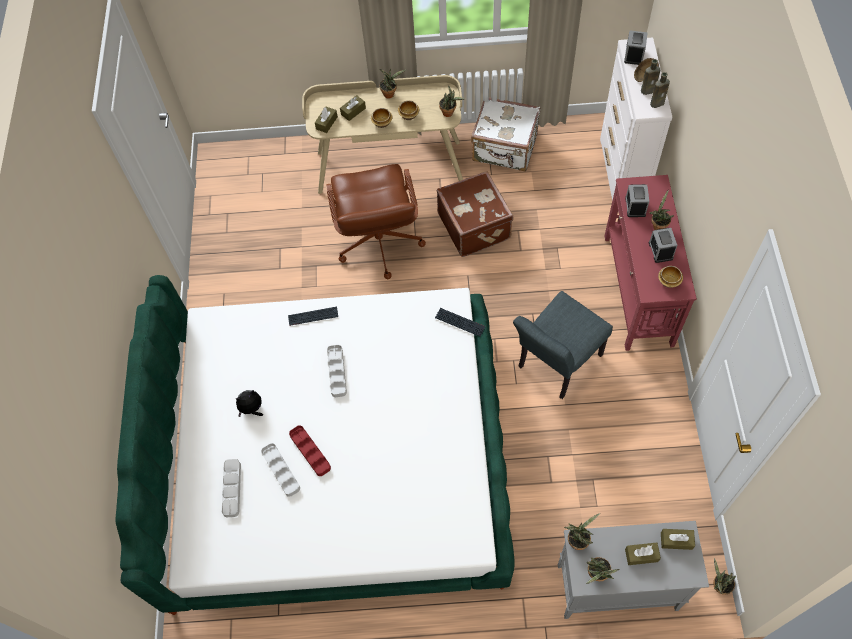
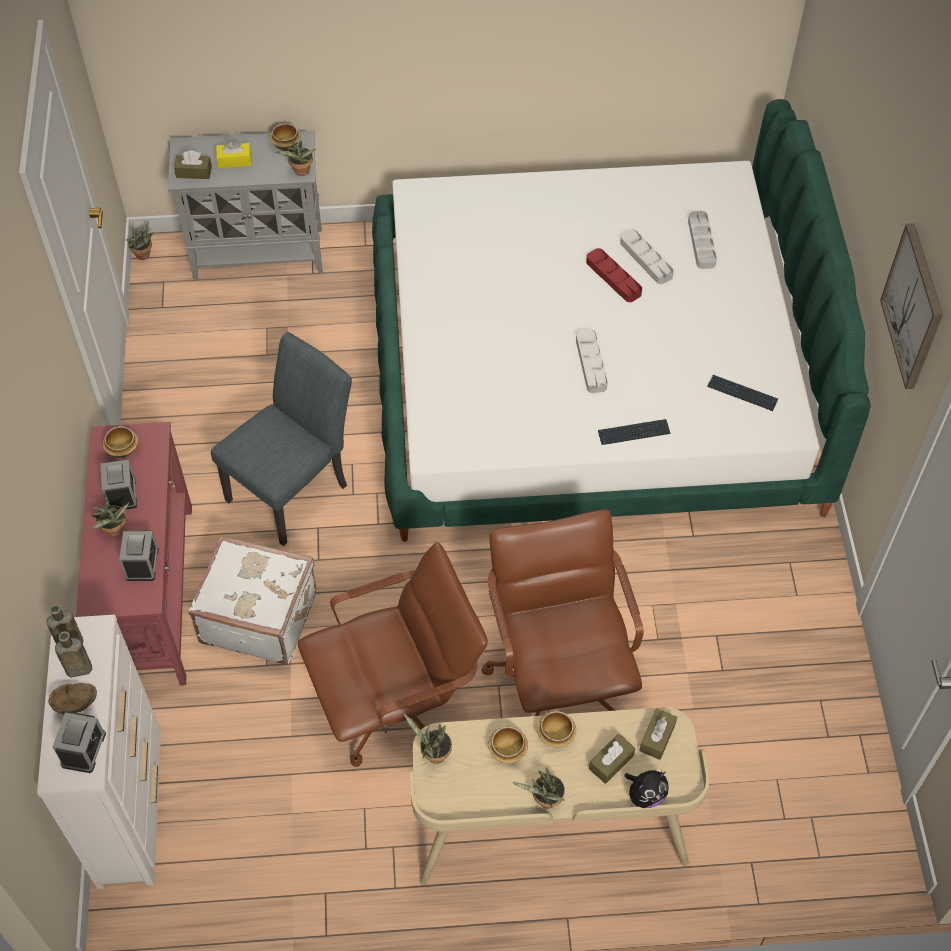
camera: 175 degrees right, 5 degrees down
plush toy [236,390,263,417] -> plush toy moved to [624,770,669,808]
keyboard [435,308,485,337] -> keyboard moved to [707,375,778,411]
brown suitcase [437,171,513,257] -> brown office chair [298,542,488,767]
white suitcase [471,97,540,171] -> white suitcase moved to [188,536,316,665]
potted plant [586,557,619,584] -> bowl [270,123,301,151]
brown tissue box [625,543,661,565] -> yellow tissue box [216,141,252,168]
none -> picture [880,223,943,389]

